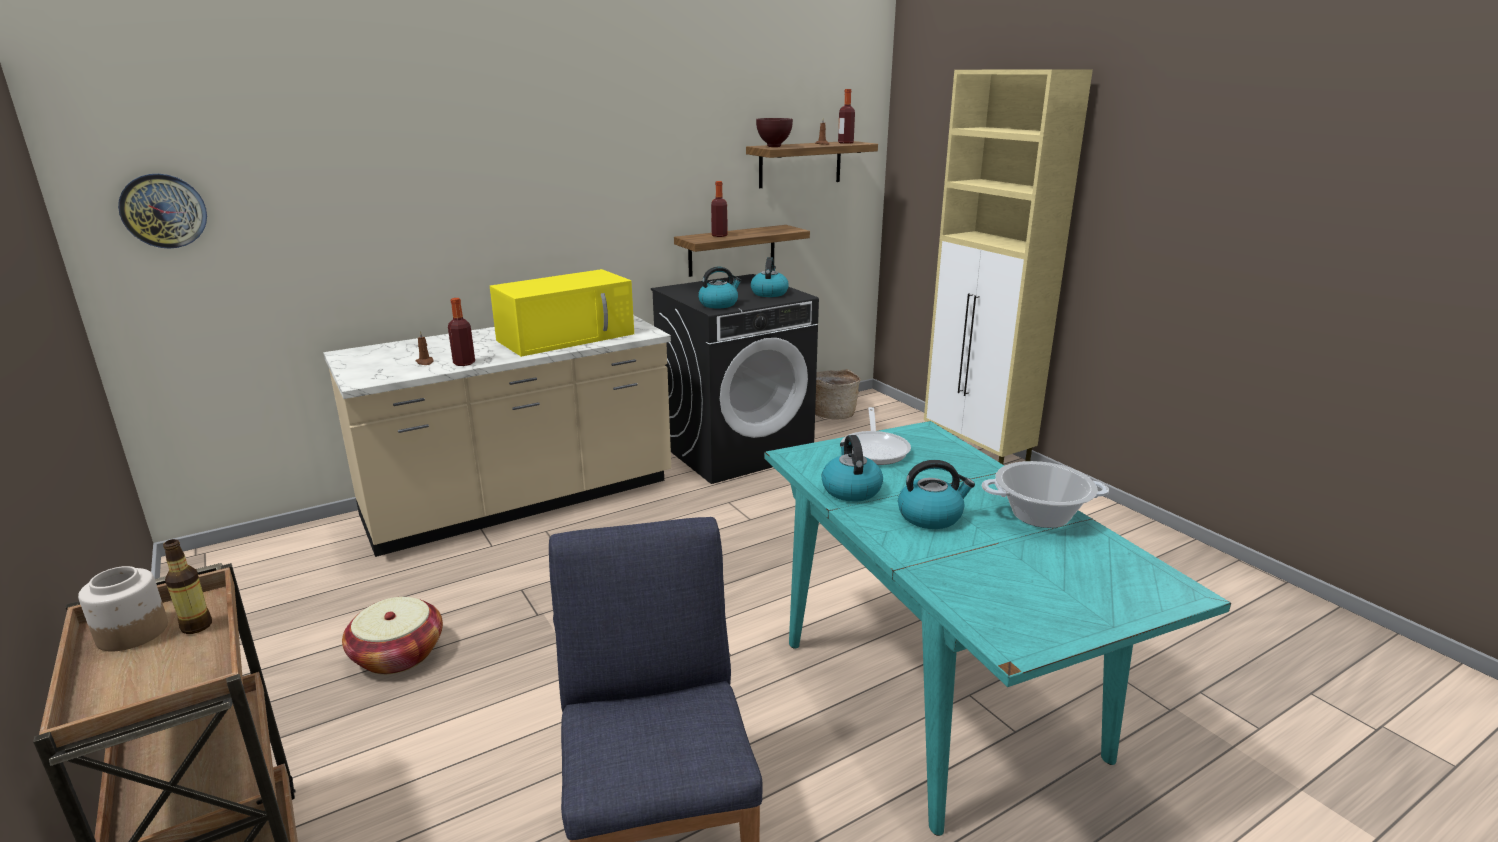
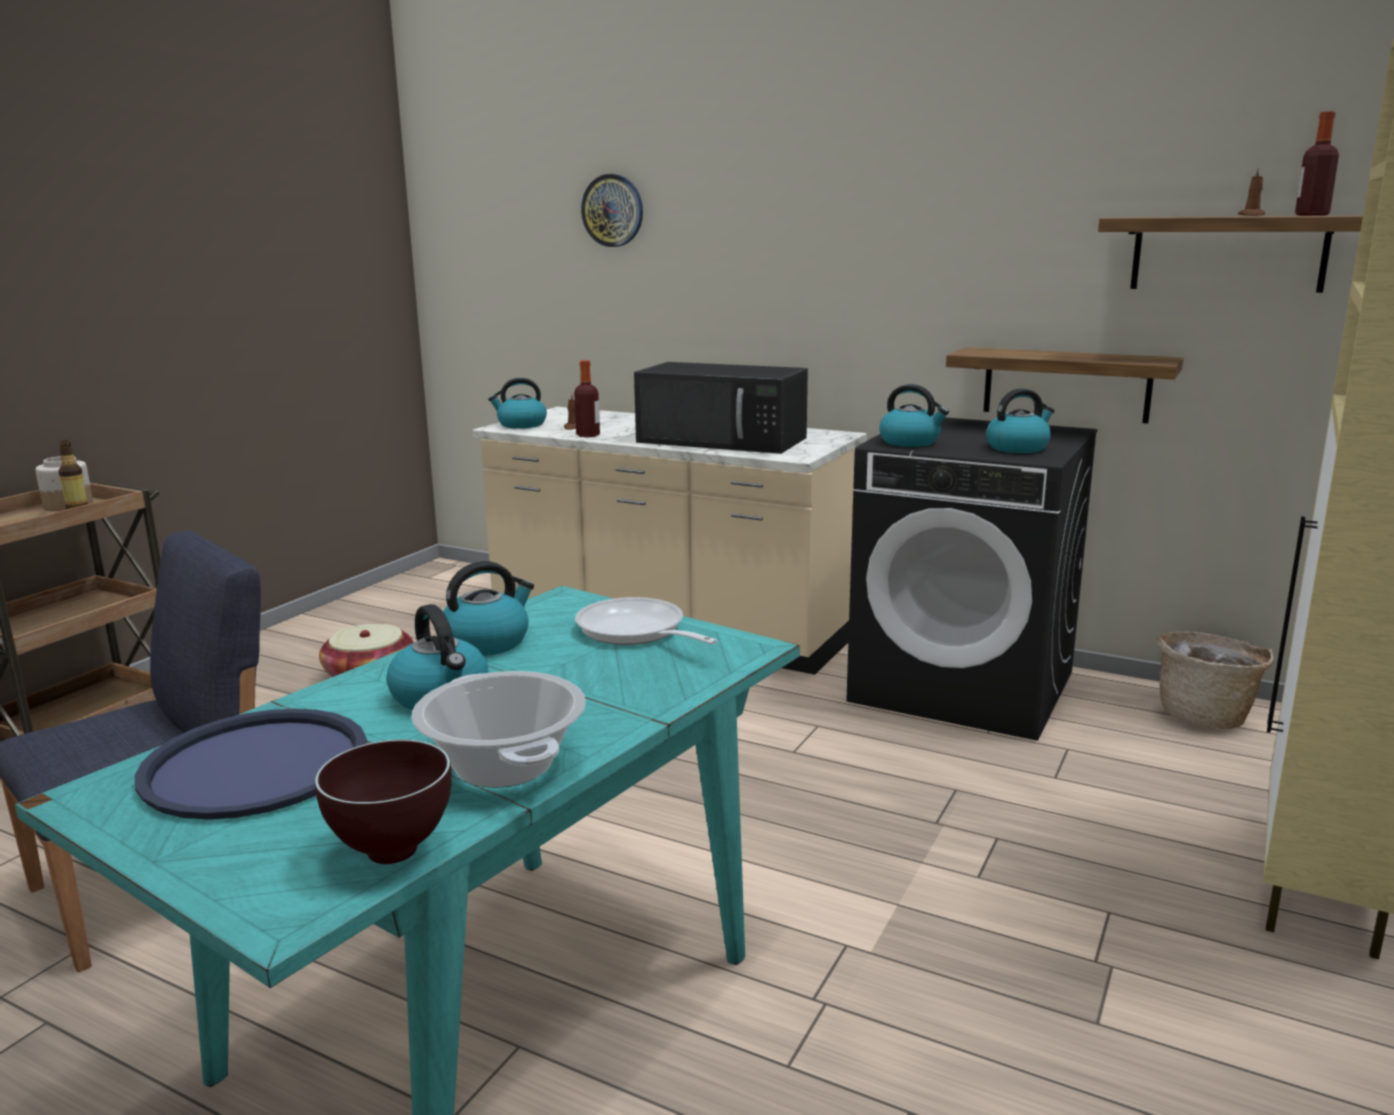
camera: 60 degrees right, 5 degrees down
wall clock [118,174,207,249] -> wall clock moved to [581,174,643,247]
yellow microwave [490,269,634,357] -> black microwave [634,362,808,454]
bottle [711,181,728,237] -> none
brown bowl [756,118,793,147] -> brown bowl moved to [314,739,452,864]
frying pan [841,407,911,465] -> frying pan turned 75 degrees clockwise [575,597,718,645]
none -> blue tray [135,708,367,820]
none -> kettle [488,378,547,429]

